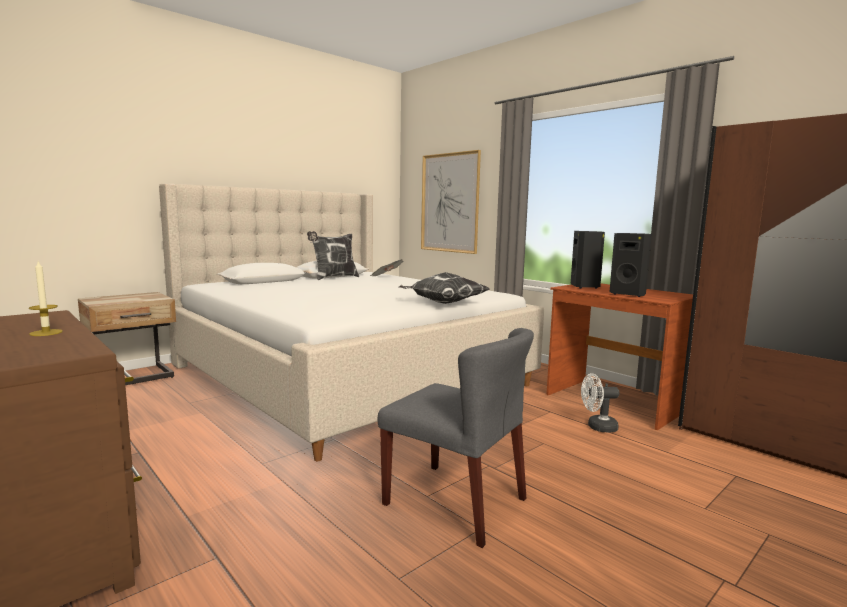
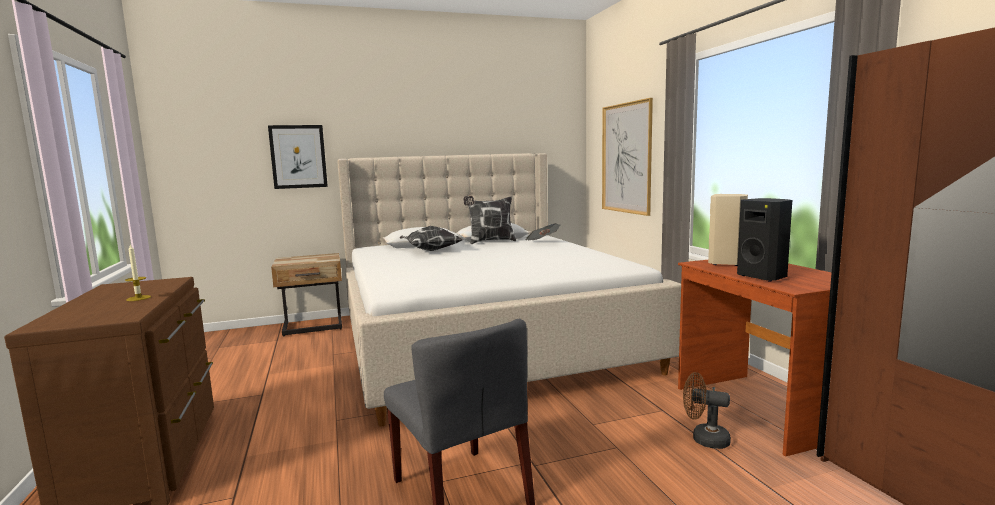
camera: 25 degrees right, 0 degrees up
pillow [399,272,490,304] -> pillow moved to [399,226,463,251]
black speaker [571,231,605,288] -> beige speaker [708,194,748,266]
white fan [581,373,619,432] -> brown fan [683,372,731,449]
none -> picture [268,125,328,189]

